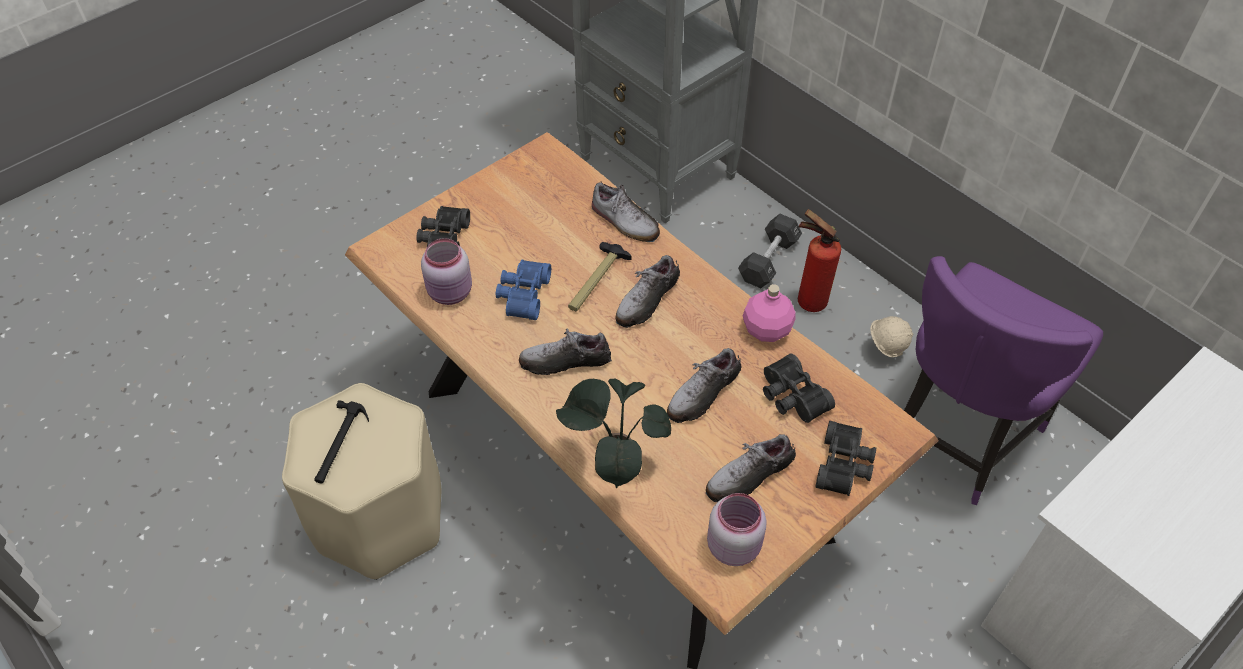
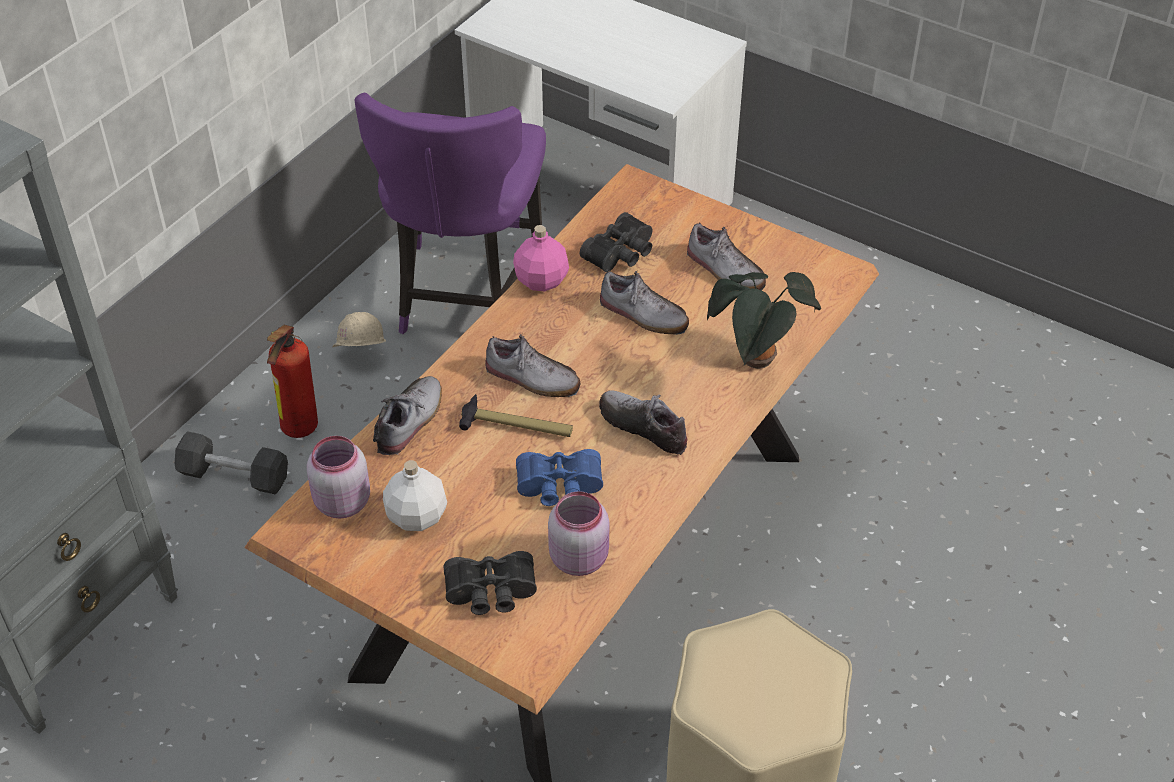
camera: 105 degrees left, 5 degrees down
hammer [314,400,369,483] -> none
shoe [519,329,612,375] -> shoe turned 150 degrees clockwise [599,390,687,455]
pink jar [707,493,767,566] -> pink jar moved to [307,436,370,519]
black binoculars [815,421,876,496] -> none
purple chair [904,256,1103,505] -> purple chair turned 75 degrees clockwise [354,93,546,334]
none -> white bottle [383,460,447,531]

